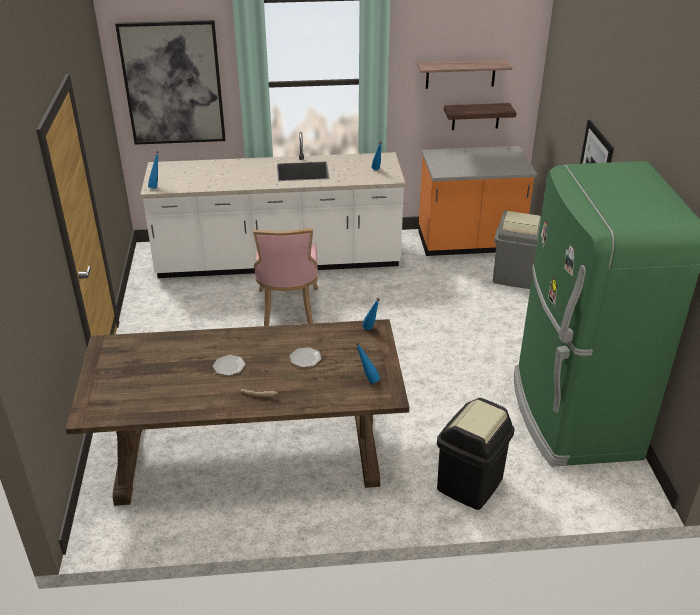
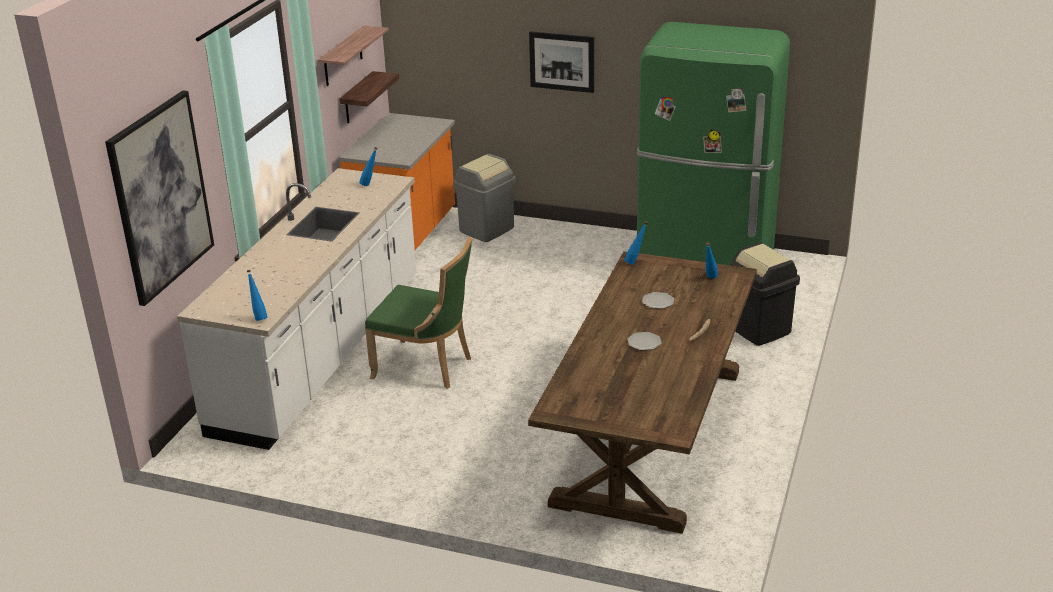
camera: 65 degrees left, 5 degrees down
pink chair [253,228,318,326] -> green chair [365,237,472,389]

